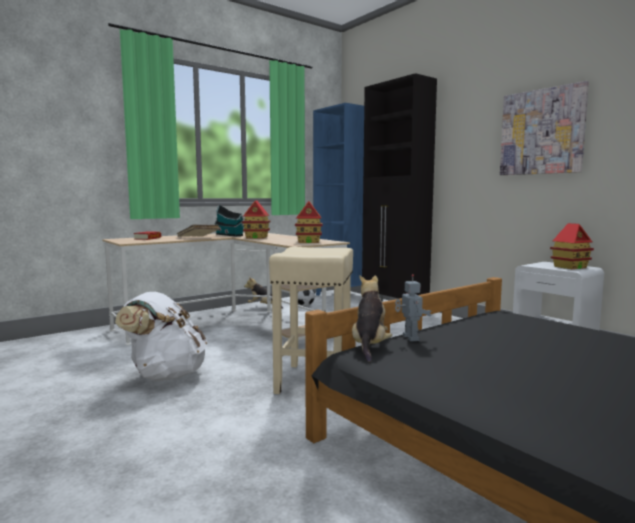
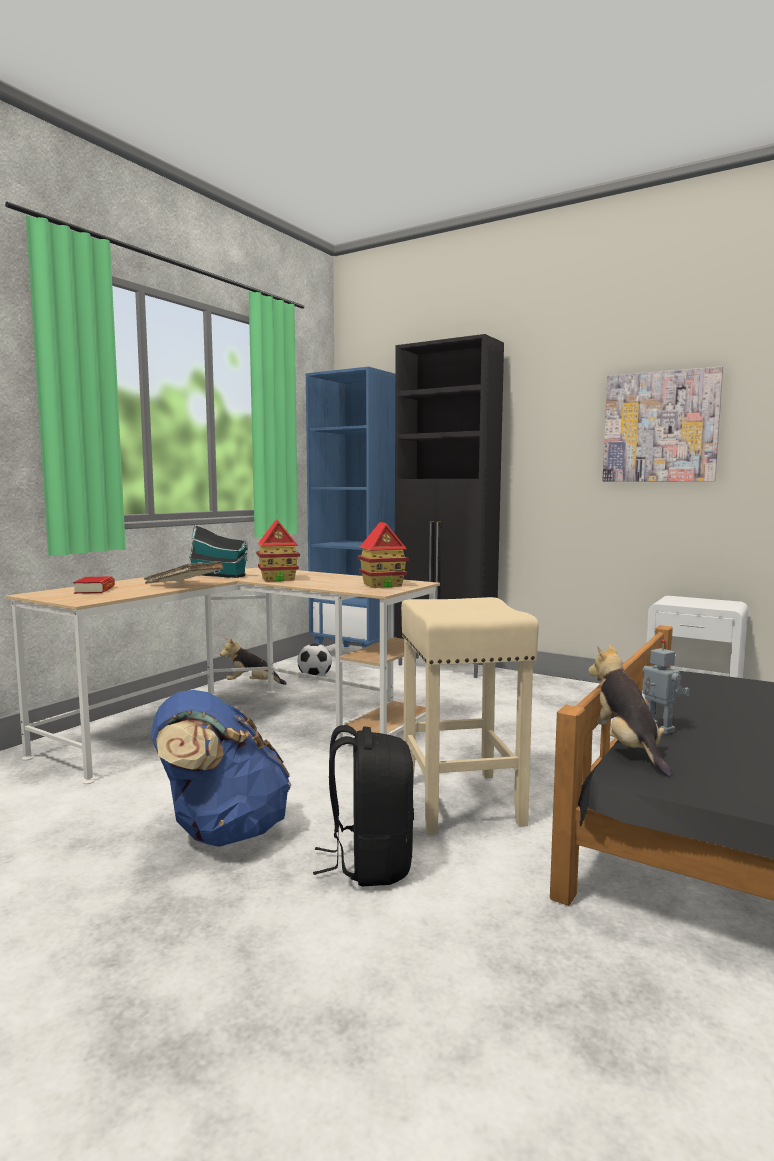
camera: 20 degrees left, 0 degrees up
white backpack [115,292,207,381] -> blue backpack [151,690,291,847]
toy house [550,223,594,269] -> none
none -> black backpack [313,725,414,887]

